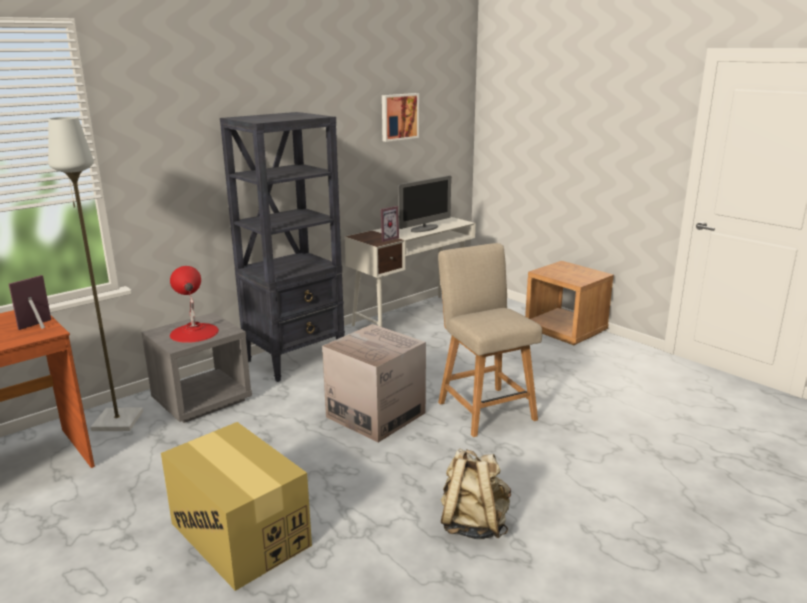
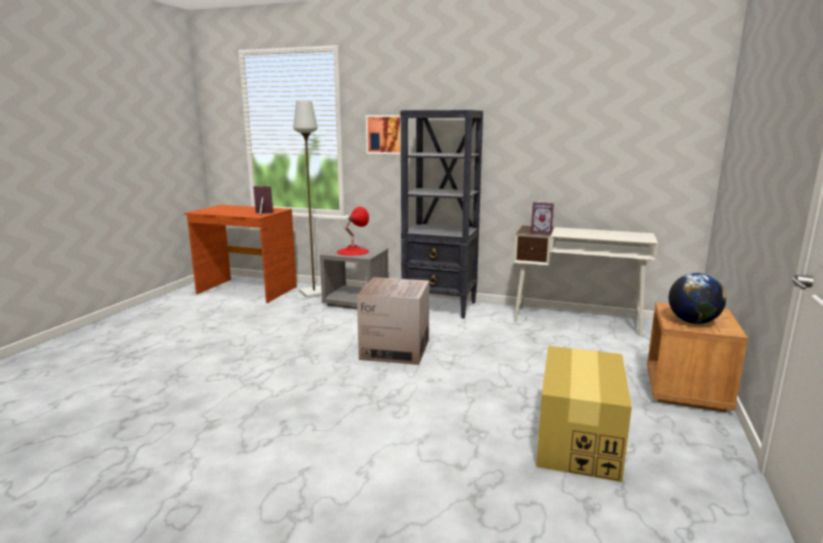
camera: 60 degrees right, 5 degrees down
cardboard box [161,422,312,591] -> cardboard box moved to [536,346,632,482]
picture [382,93,419,142] -> picture moved to [366,115,401,154]
monitor [398,175,451,232] -> none
beige chair [438,243,542,437] -> none
beige backpack [441,449,511,539] -> none
none -> globe [669,273,726,324]

